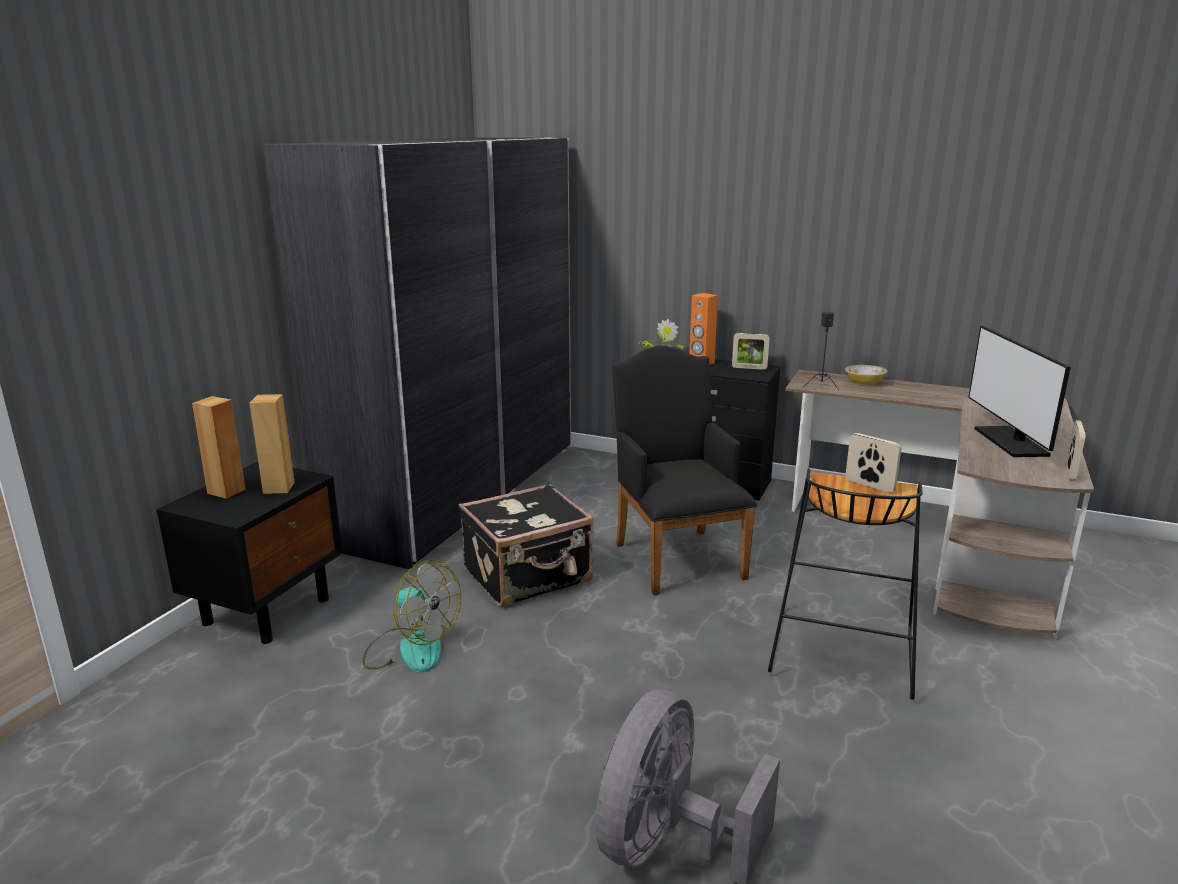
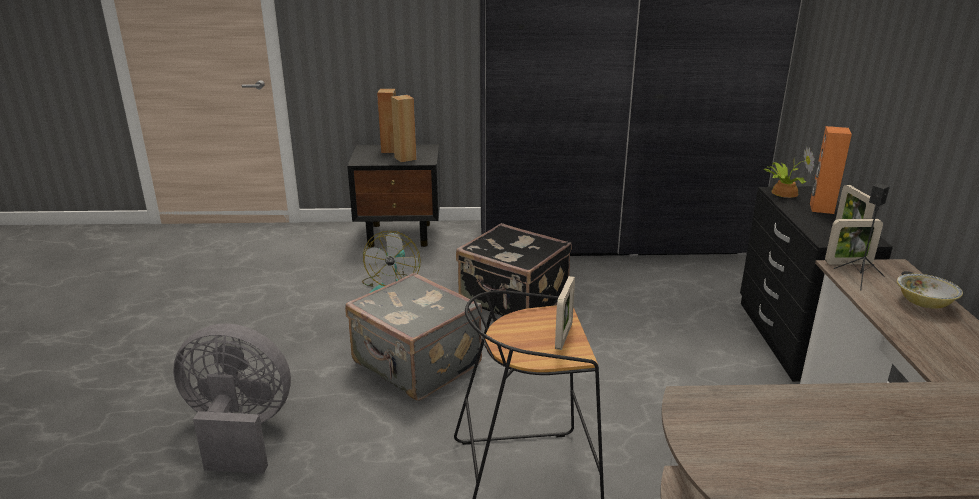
camera: 65 degrees right, 5 degrees up
black armchair [612,346,757,595] -> none
monitor [968,326,1071,457] -> none
picture frame [1065,420,1086,481] -> picture frame moved to [825,219,883,265]
none -> grey suitcase [345,273,482,401]

